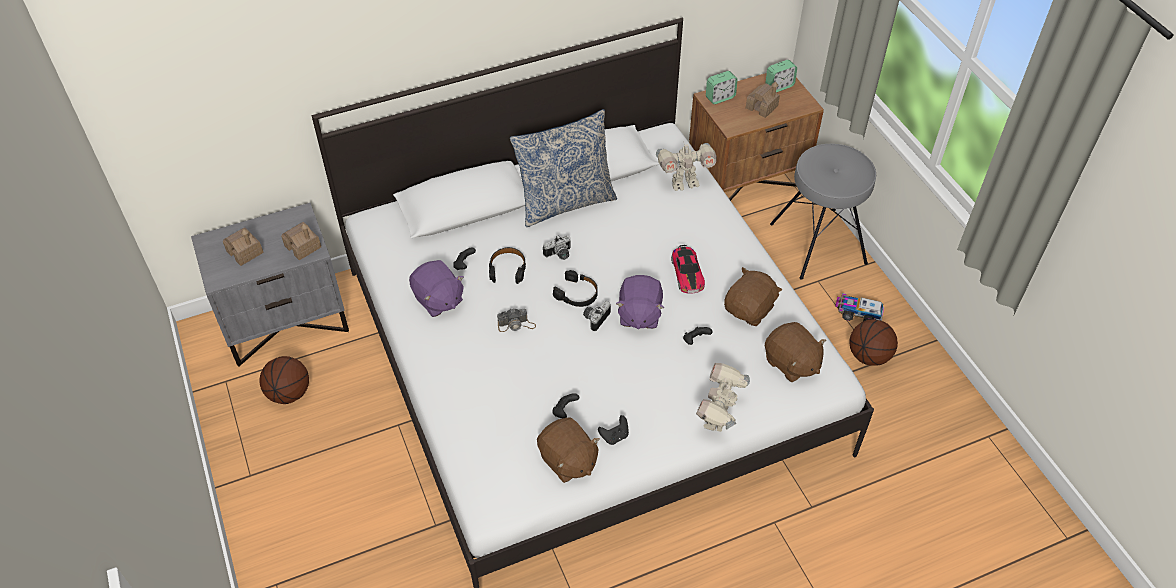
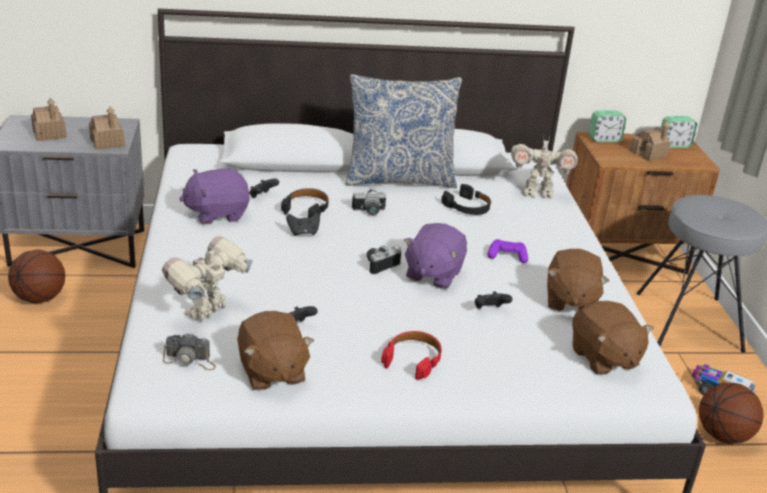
camera: 15 degrees right, 20 degrees down
purple plush toy [409,260,464,317] -> purple plush toy turned 90 degrees clockwise [179,168,250,224]
camera [497,309,536,332] -> camera moved to [163,334,216,370]
black headphones [553,270,598,307] -> black headphones moved to [441,184,491,215]
black game controller [598,415,629,445] -> black game controller moved to [286,212,320,236]
toy car [671,245,705,294] -> purple game controller [487,239,528,263]
toy robot [696,363,750,432] -> toy robot moved to [162,236,253,321]
brown plush toy [724,267,782,326] -> brown plush toy turned 135 degrees clockwise [547,249,609,311]
none -> red headphones [381,331,442,380]

